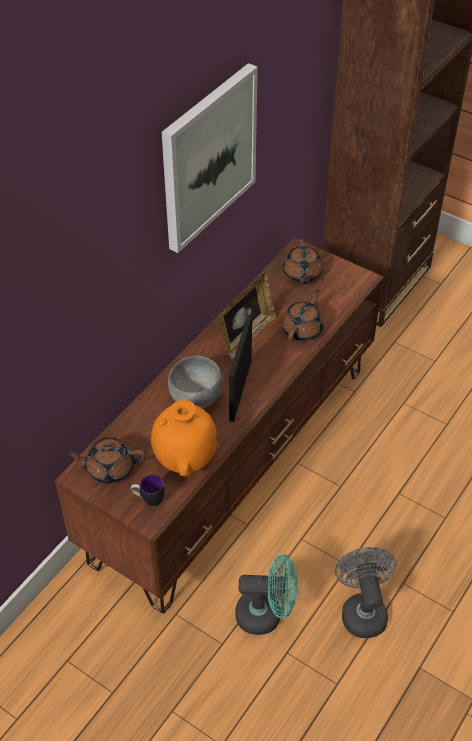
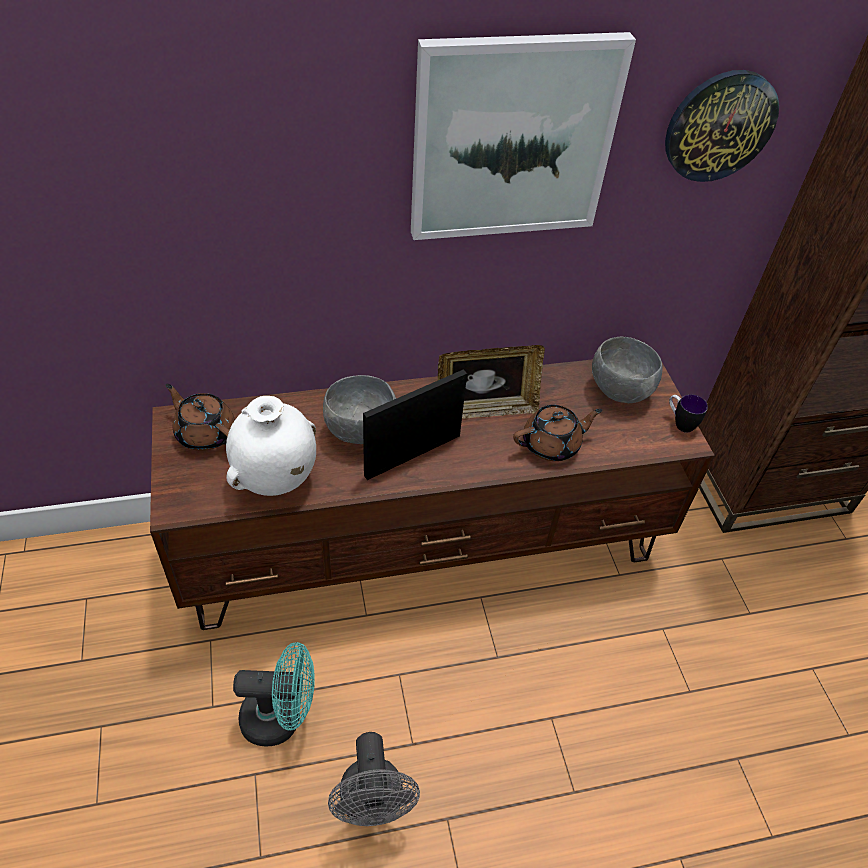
camera: 40 degrees right, 0 degrees up
mug [131,475,164,506] -> mug moved to [669,394,708,433]
orange vase [151,400,218,476] -> white vase [226,396,316,496]
turquoise fan [235,554,297,635] -> turquoise fan turned 45 degrees counterclockwise [233,642,315,747]
brown teapot [283,239,323,284] -> grey bowl [592,337,662,403]
grey fan [335,547,396,638] -> grey fan turned 135 degrees clockwise [328,732,420,826]
none -> wall clock [665,70,779,182]

